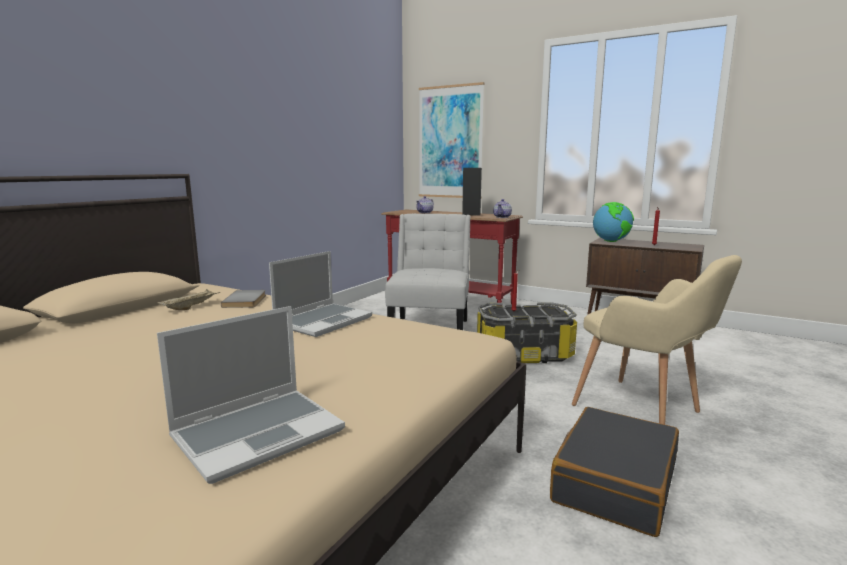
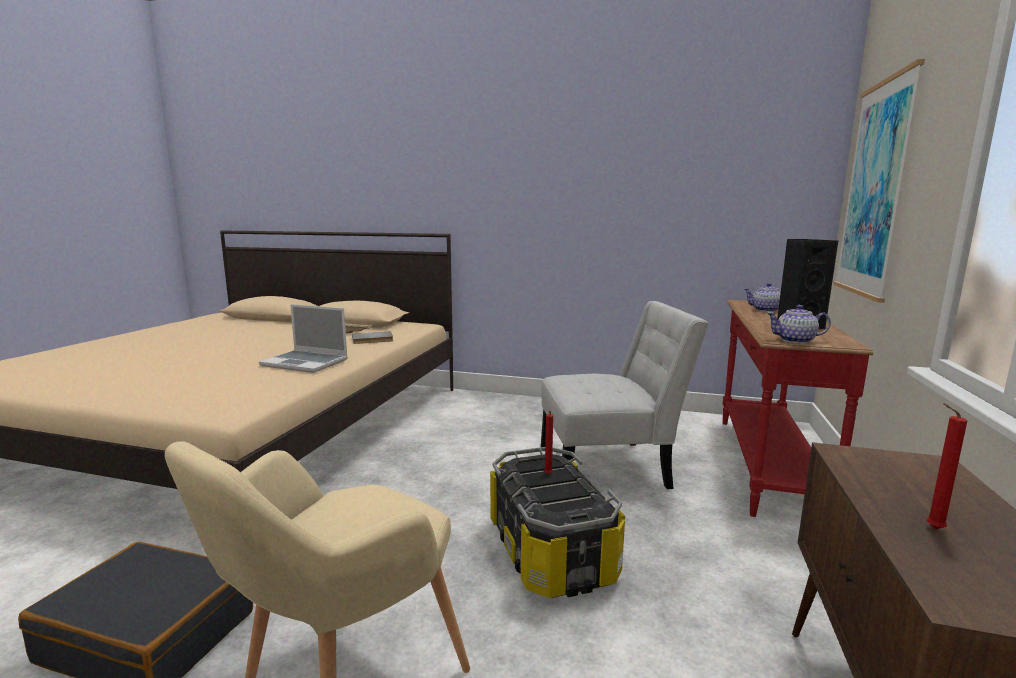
camera: 75 degrees right, 0 degrees up
laptop [157,306,345,484] -> none
globe [593,202,634,242] -> none

